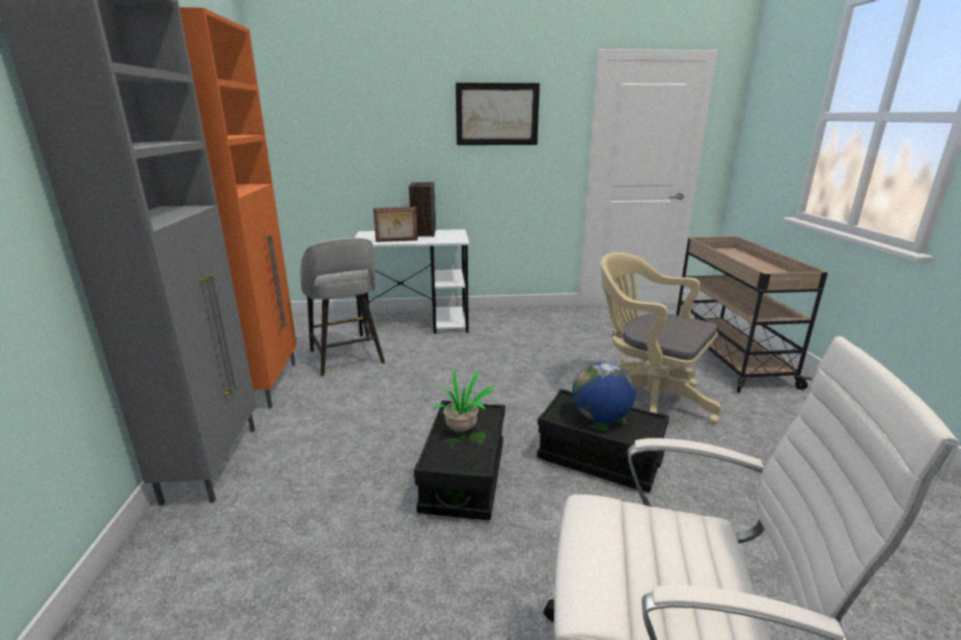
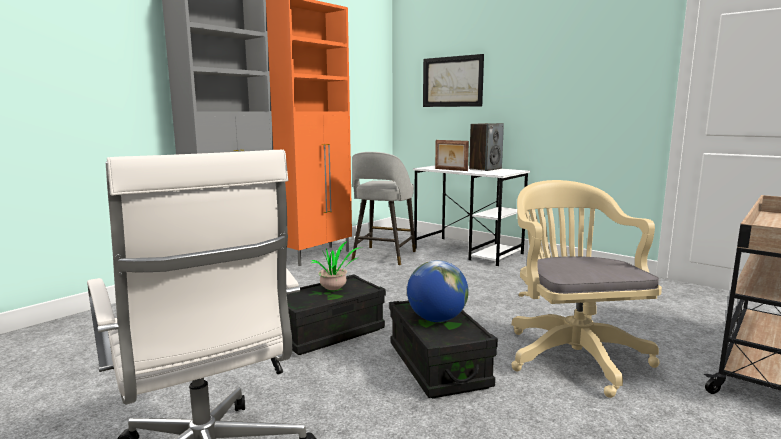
camera: 45 degrees right, 10 degrees down
picture [456,83,540,145] -> picture moved to [423,54,484,107]

